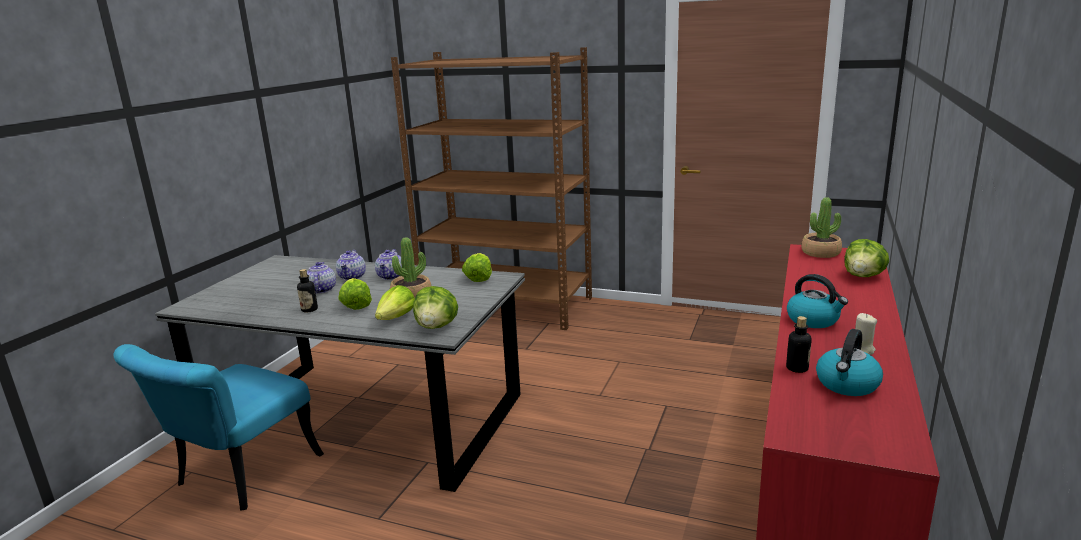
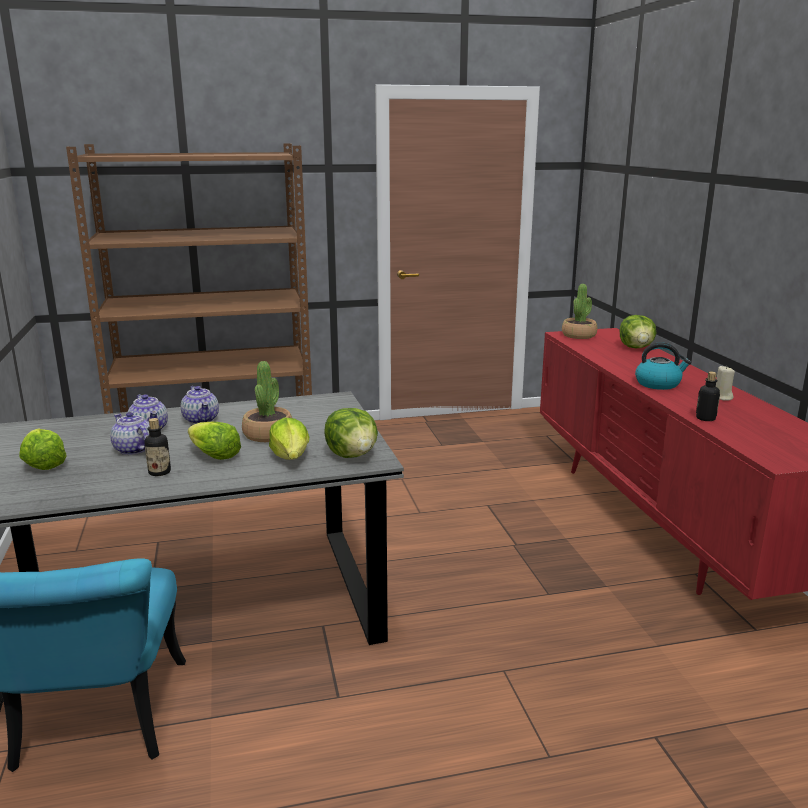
camera: 35 degrees left, 0 degrees up
lettuce [462,253,492,282] -> lettuce moved to [19,429,67,470]
kettle [816,329,883,396] -> none

